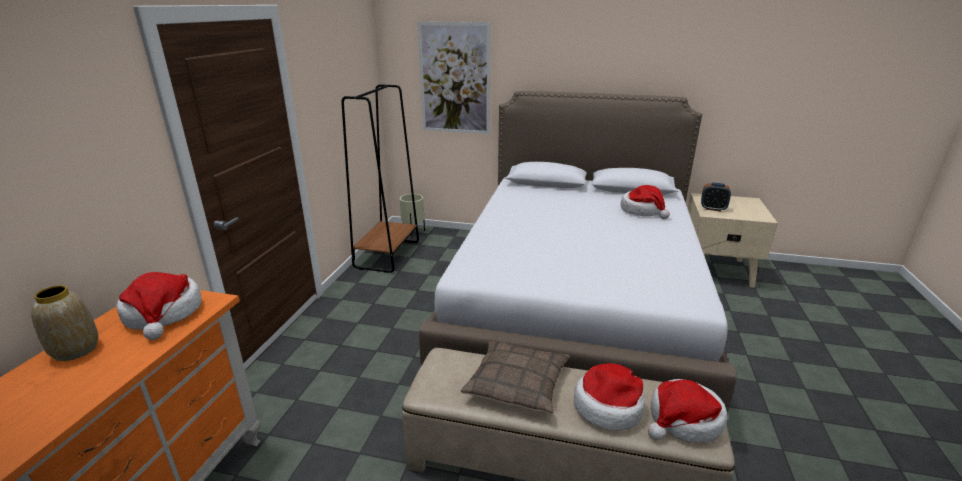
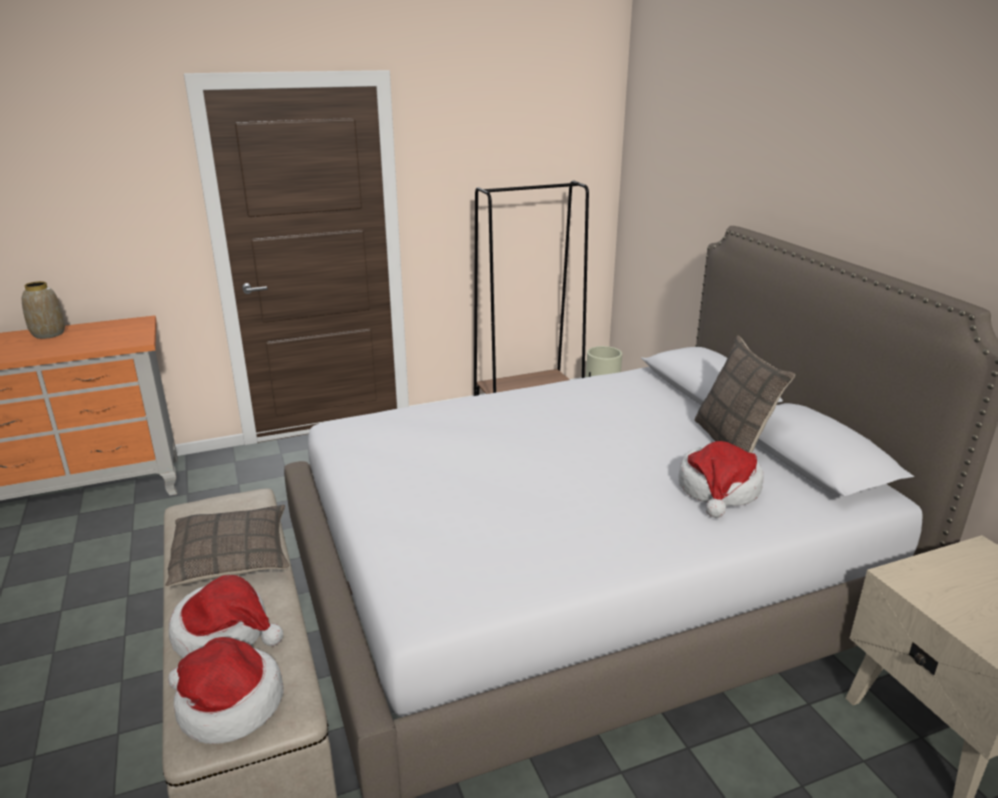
camera: 55 degrees right, 0 degrees up
hat [116,272,202,340] -> none
picture [418,22,491,134] -> none
alarm clock [701,183,731,211] -> none
none -> pillow [695,335,795,453]

